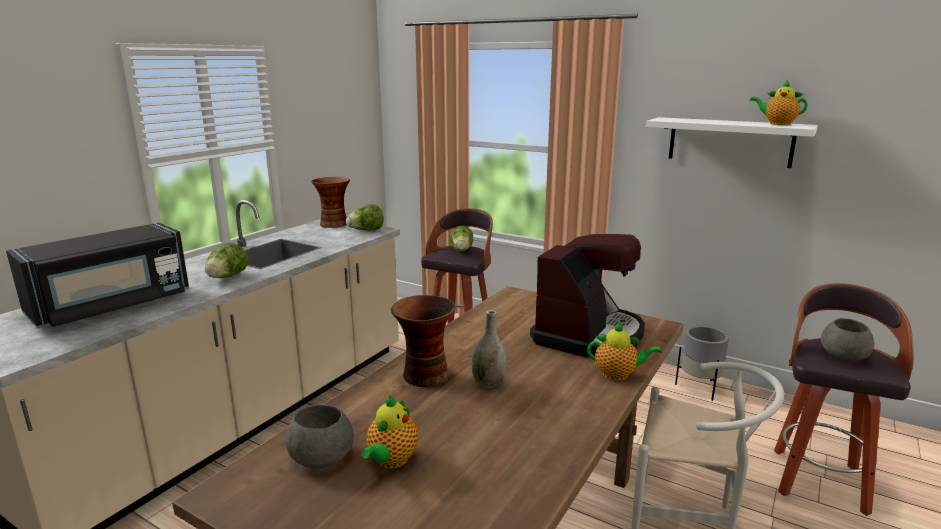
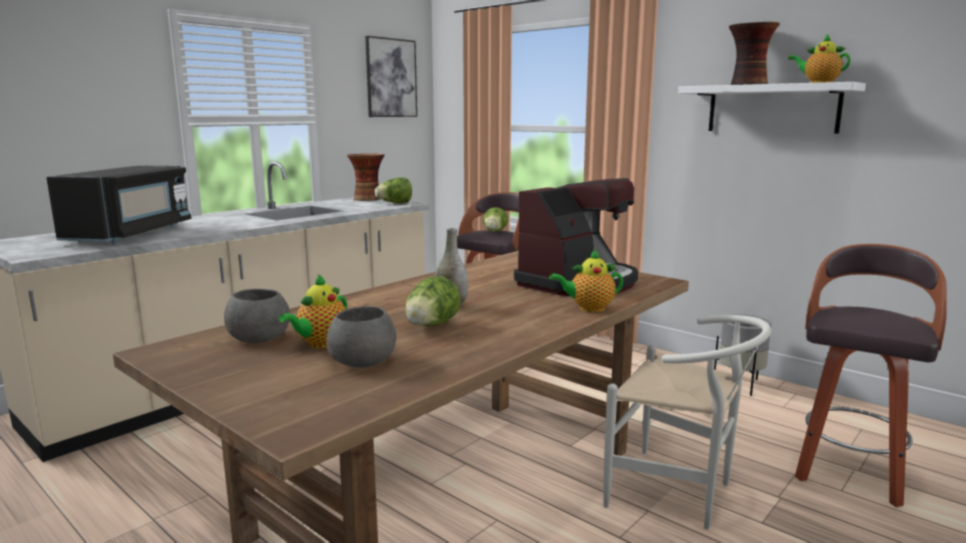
camera: 10 degrees right, 5 degrees down
black microwave [6,223,189,328] -> black microwave turned 45 degrees counterclockwise [46,166,191,243]
lettuce [205,243,248,278] -> lettuce moved to [405,276,461,326]
vase [391,295,455,387] -> vase moved to [729,22,780,85]
teapot [587,322,662,381] -> teapot turned 150 degrees clockwise [549,249,623,312]
grey bowl [821,318,874,361] -> grey bowl moved to [327,306,396,368]
none -> picture [365,36,417,117]

